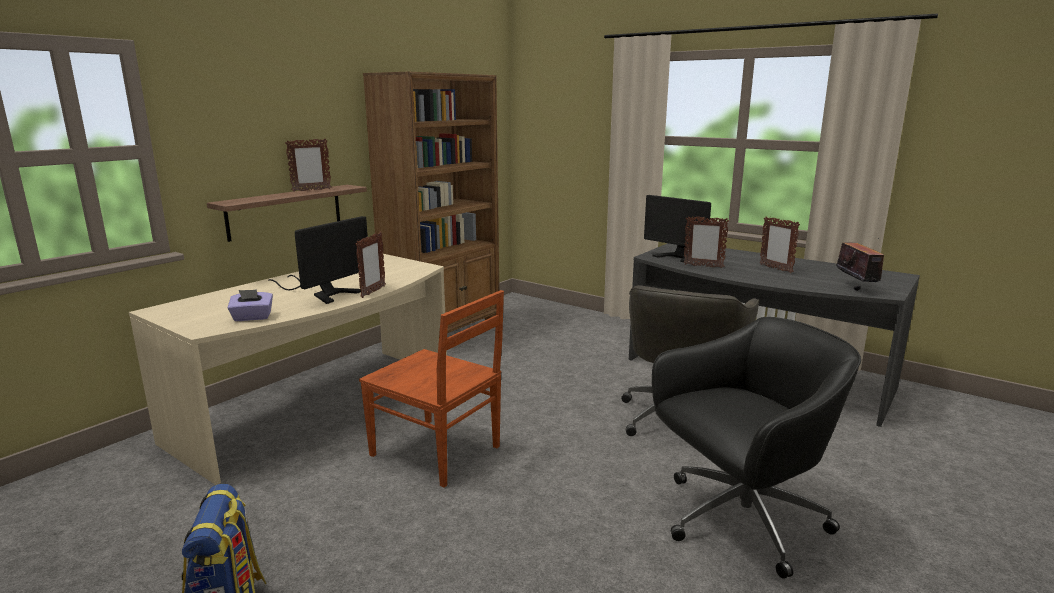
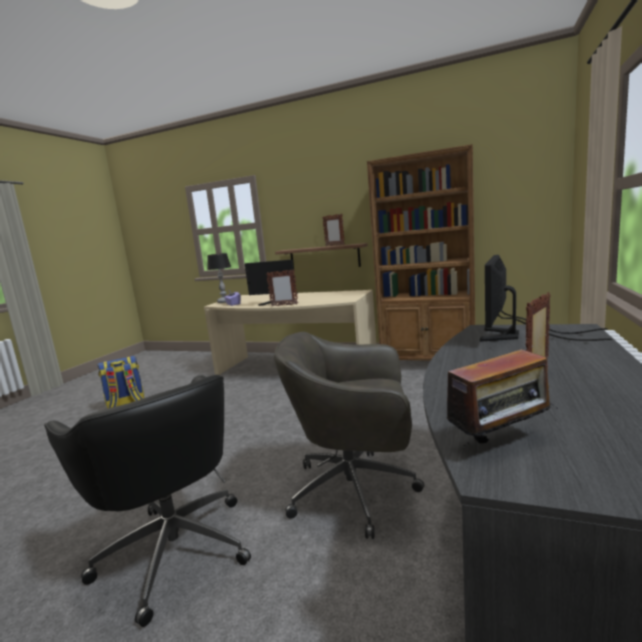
camera: 75 degrees right, 5 degrees down
brown chair [359,290,504,488] -> none
picture frame [683,216,729,268] -> none
none -> table lamp [207,253,231,303]

